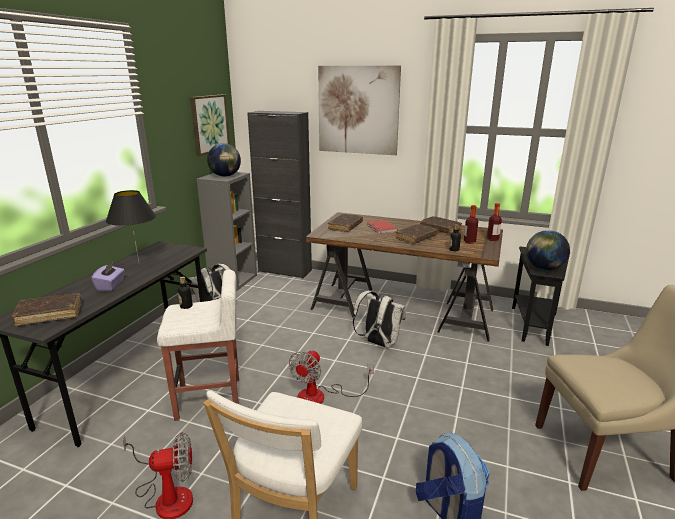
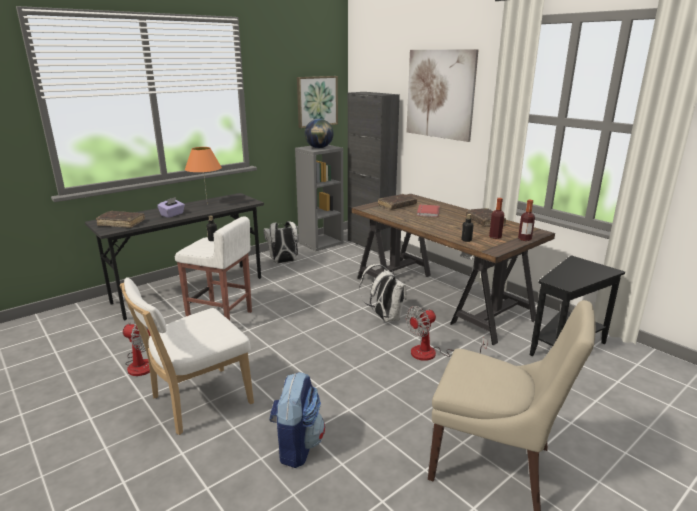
camera: 30 degrees right, 0 degrees up
black table lamp [106,190,156,262] -> orange table lamp [184,147,222,205]
fan [289,350,374,404] -> fan moved to [406,306,488,361]
brown book [396,224,438,244] -> none
globe [526,230,570,270] -> none

